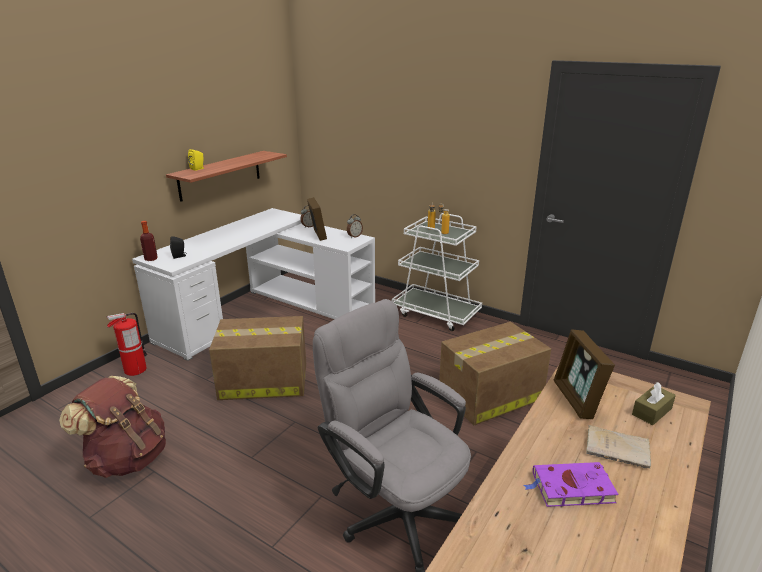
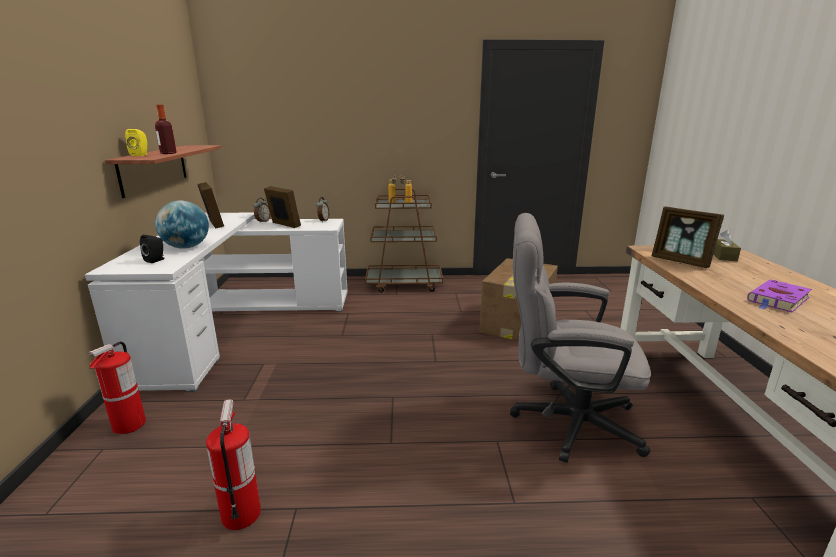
camera: 35 degrees left, 5 degrees down
brown backpack [59,376,166,478] -> fire extinguisher [206,399,261,530]
bottle [140,221,158,261] -> bottle moved to [155,105,177,154]
cardboard box [209,316,306,400] -> none
white cart [392,213,482,331] -> brown cart [365,188,443,293]
beige book [586,425,651,469] -> none
none -> globe [155,200,209,249]
none -> picture frame [197,182,224,229]

